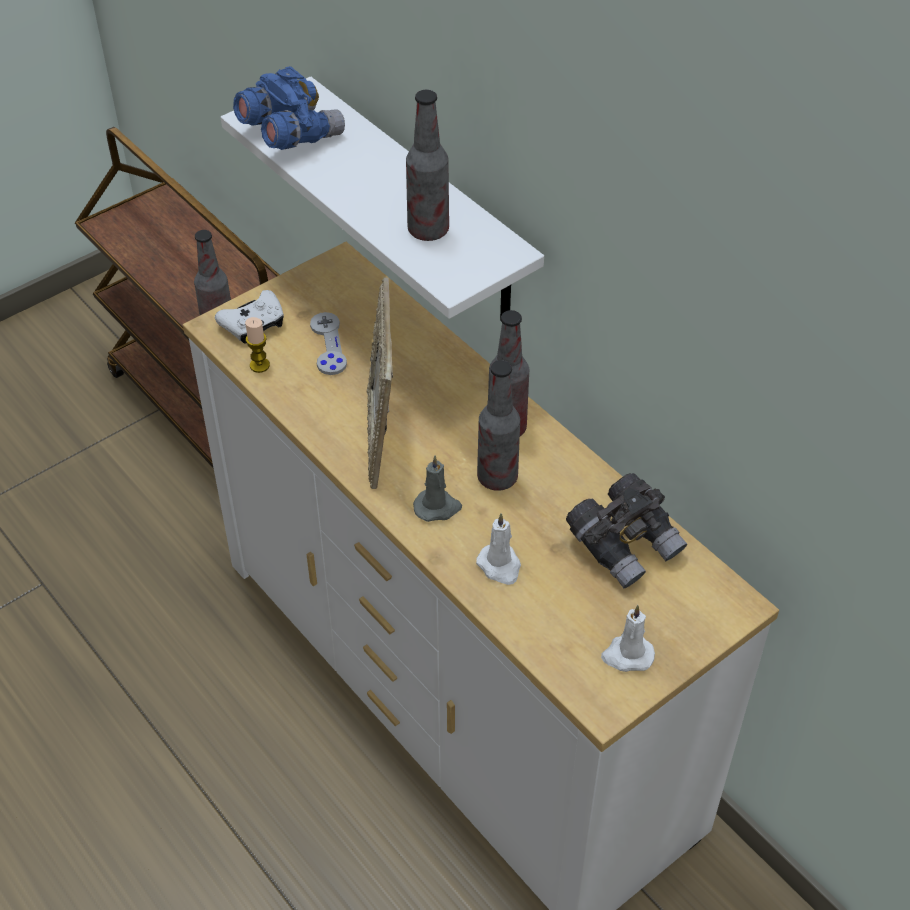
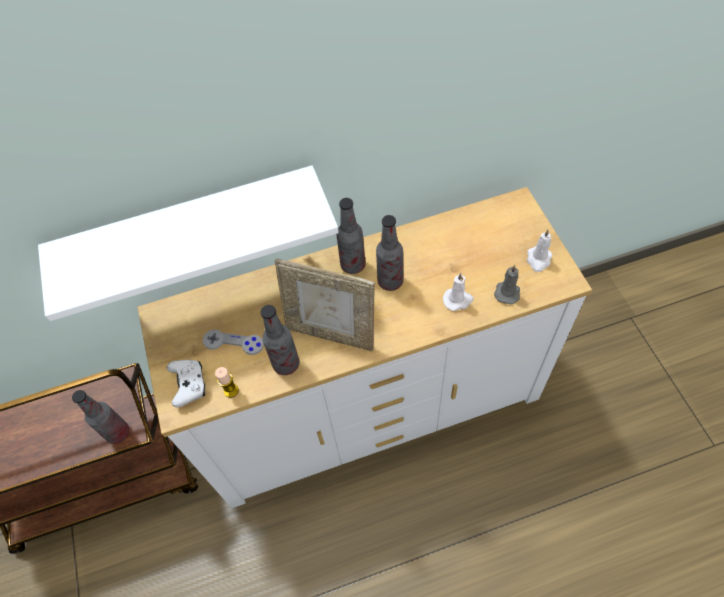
camera: 65 degrees left, 10 degrees up
blue binoculars [233,66,345,150] -> none
bottle [406,90,449,241] -> bottle moved to [260,305,299,375]
grey candle [413,455,462,522] -> grey candle moved to [494,265,520,304]
grey binoculars [566,473,687,588] -> none

